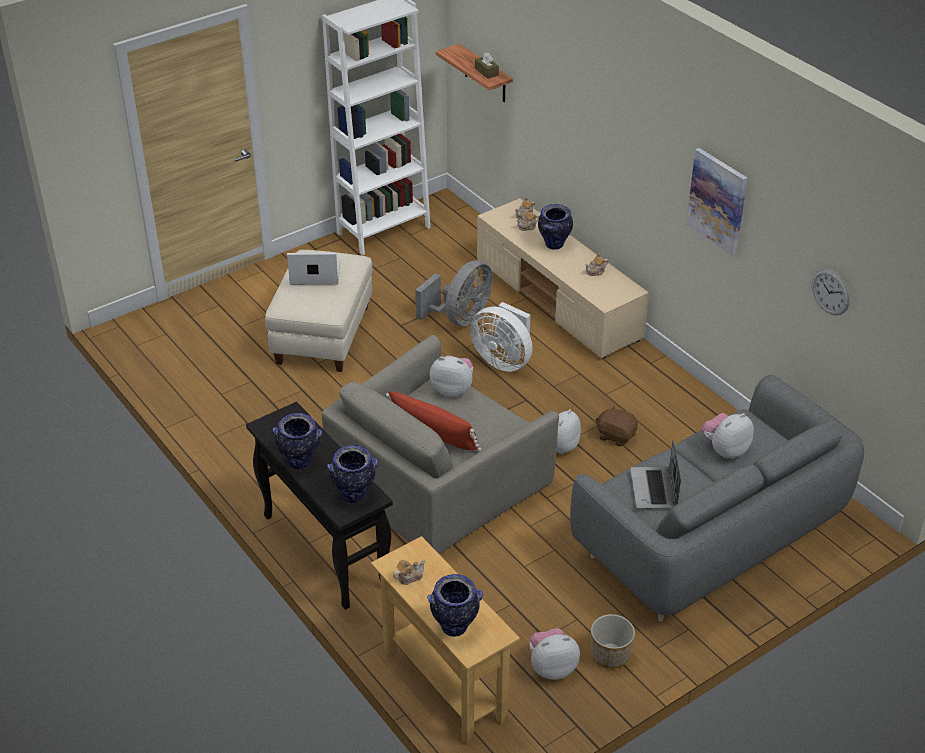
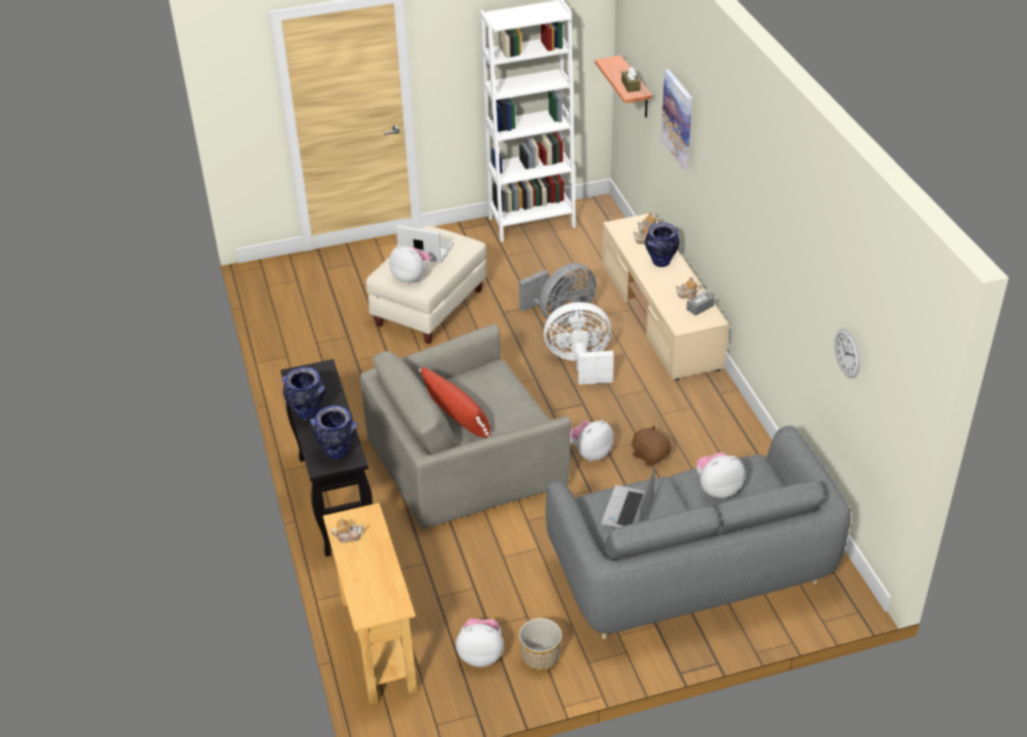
camera: 20 degrees right, 0 degrees up
vase [427,574,483,637] -> none
plush toy [430,355,473,397] -> plush toy moved to [389,245,431,284]
white fan [470,302,533,372] -> white fan turned 120 degrees clockwise [544,302,614,385]
picture [686,148,748,256] -> picture moved to [661,70,692,169]
none -> grey tissue box [686,291,714,316]

